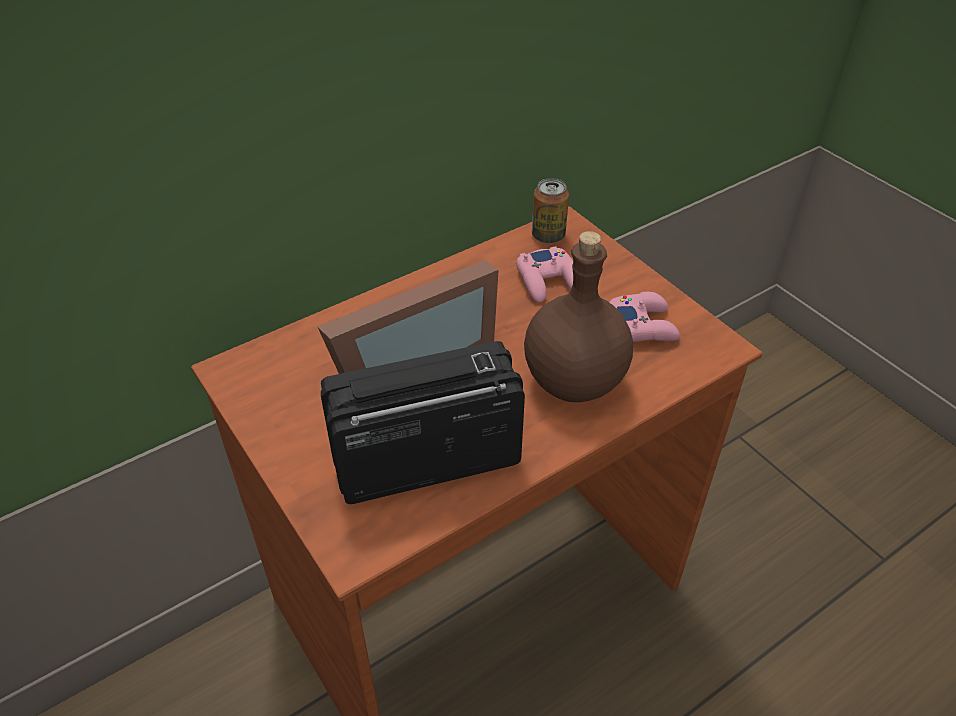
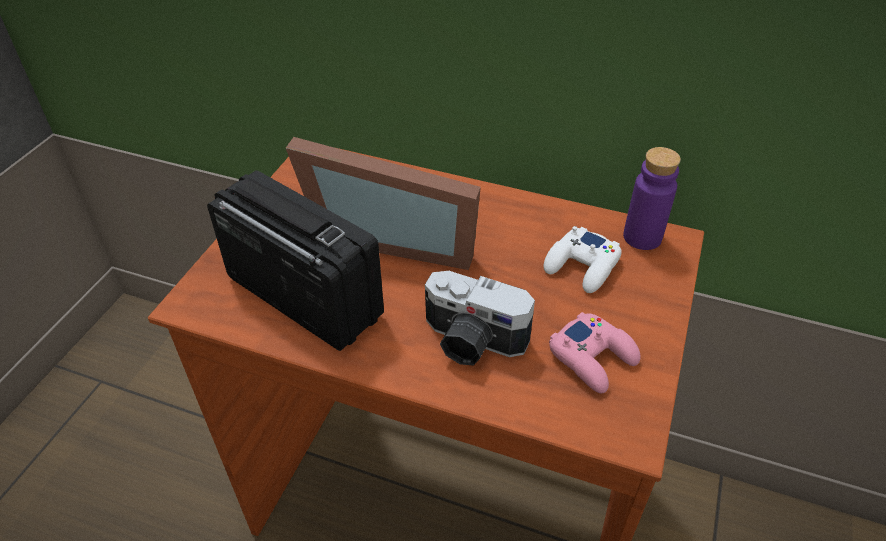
camera: 55 degrees right, 0 degrees up
pink game controller [516,246,573,302] -> white game controller [544,226,622,293]
brown bottle [524,231,633,402] -> camera [425,271,535,366]
can [532,178,569,243] -> purple bottle [623,147,681,250]

